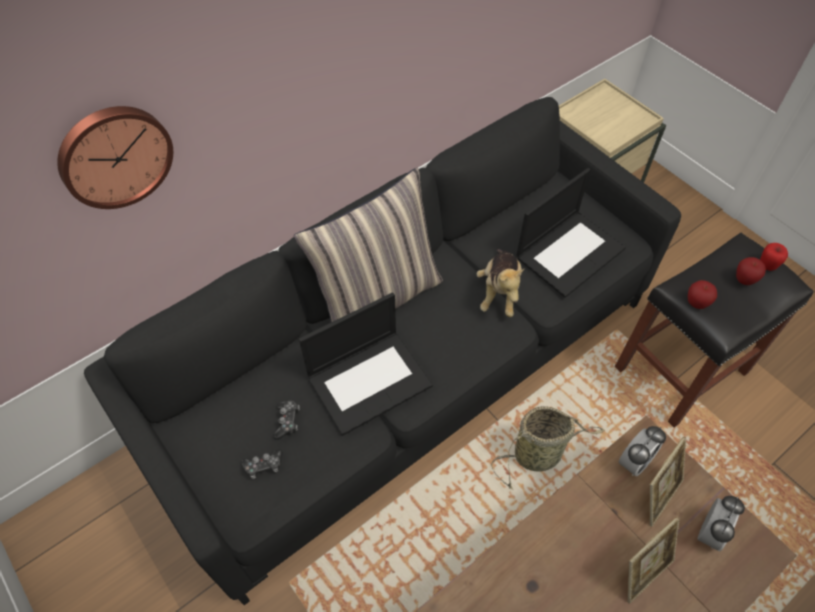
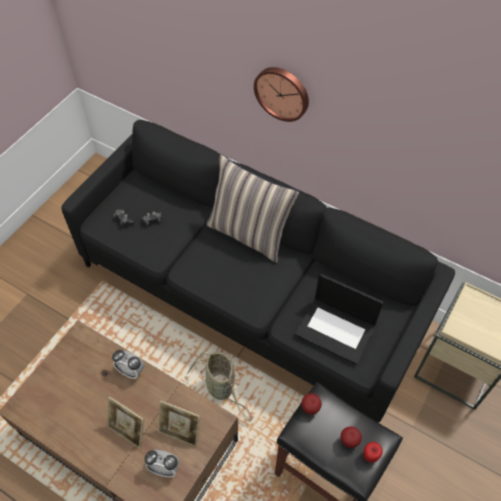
camera: 70 degrees right, 0 degrees up
wall clock [57,106,173,209] -> wall clock moved to [254,67,309,122]
laptop [299,293,433,436] -> none
plush toy [477,249,524,317] -> none
alarm clock [619,426,666,477] -> alarm clock moved to [112,350,144,379]

